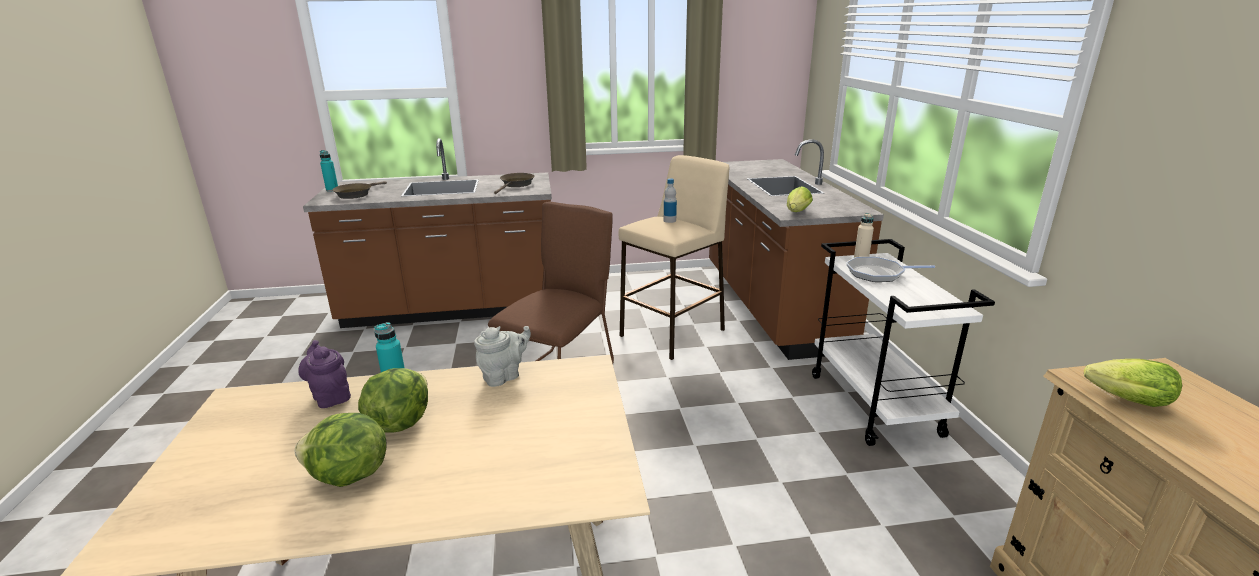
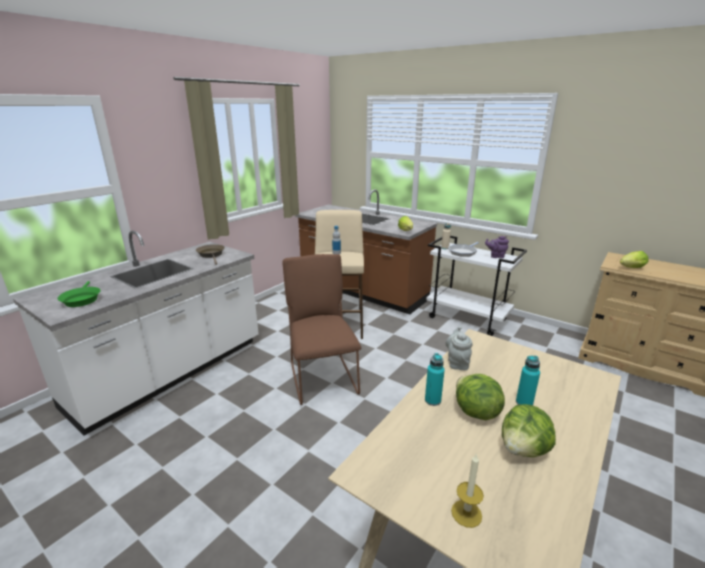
camera: 45 degrees left, 0 degrees up
purple teapot [298,340,351,408] -> purple teapot moved to [485,236,509,258]
brown counter [303,138,552,328] -> white counter [13,230,259,436]
turquoise bottle [320,150,338,191] -> turquoise bottle moved to [516,356,540,405]
brown frying pan [332,181,387,199] -> green frying pan [58,281,101,307]
none -> candle [451,453,484,528]

